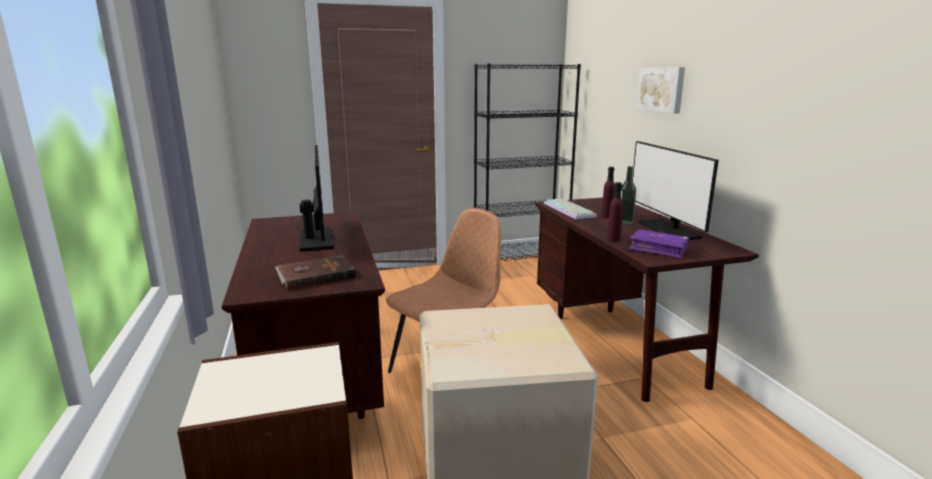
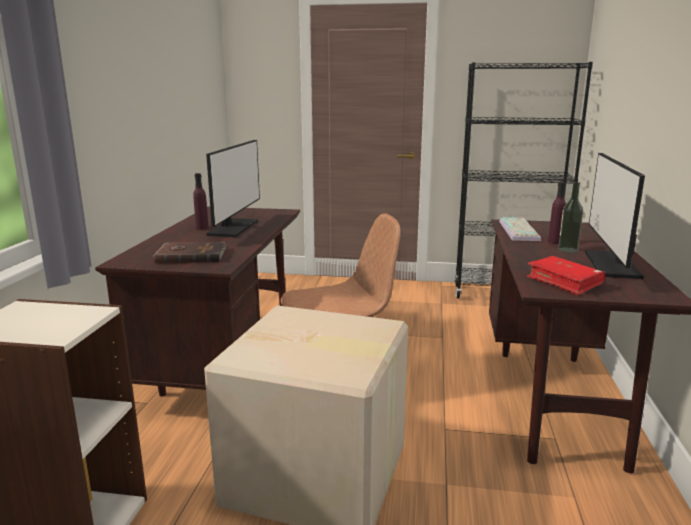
camera: 25 degrees right, 0 degrees up
purple bottle [607,182,623,242] -> purple bottle moved to [193,173,208,230]
purple book [629,229,690,259] -> red book [527,256,605,295]
picture [636,67,685,114] -> none

